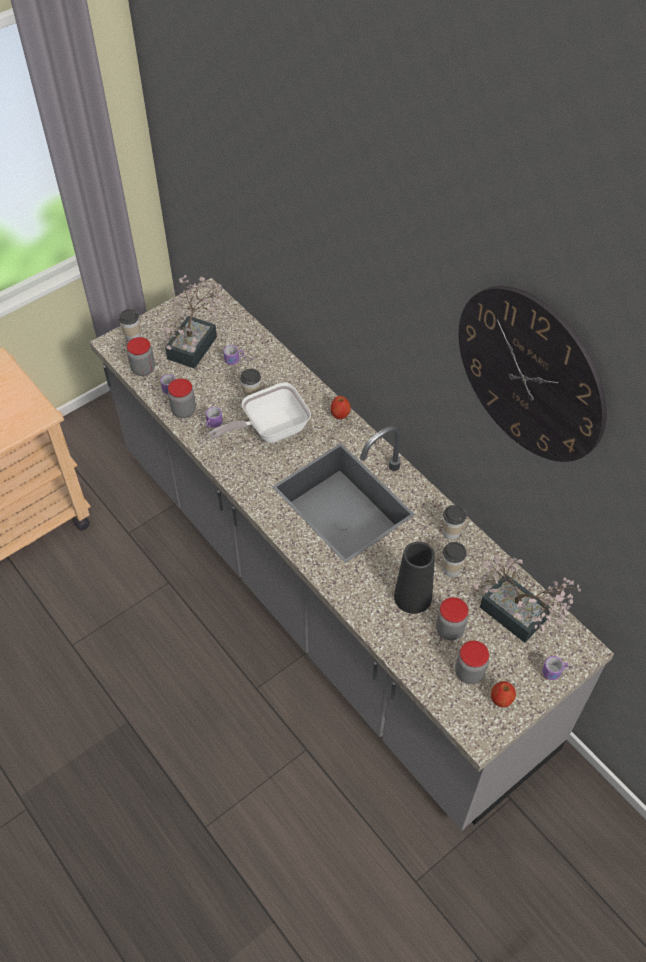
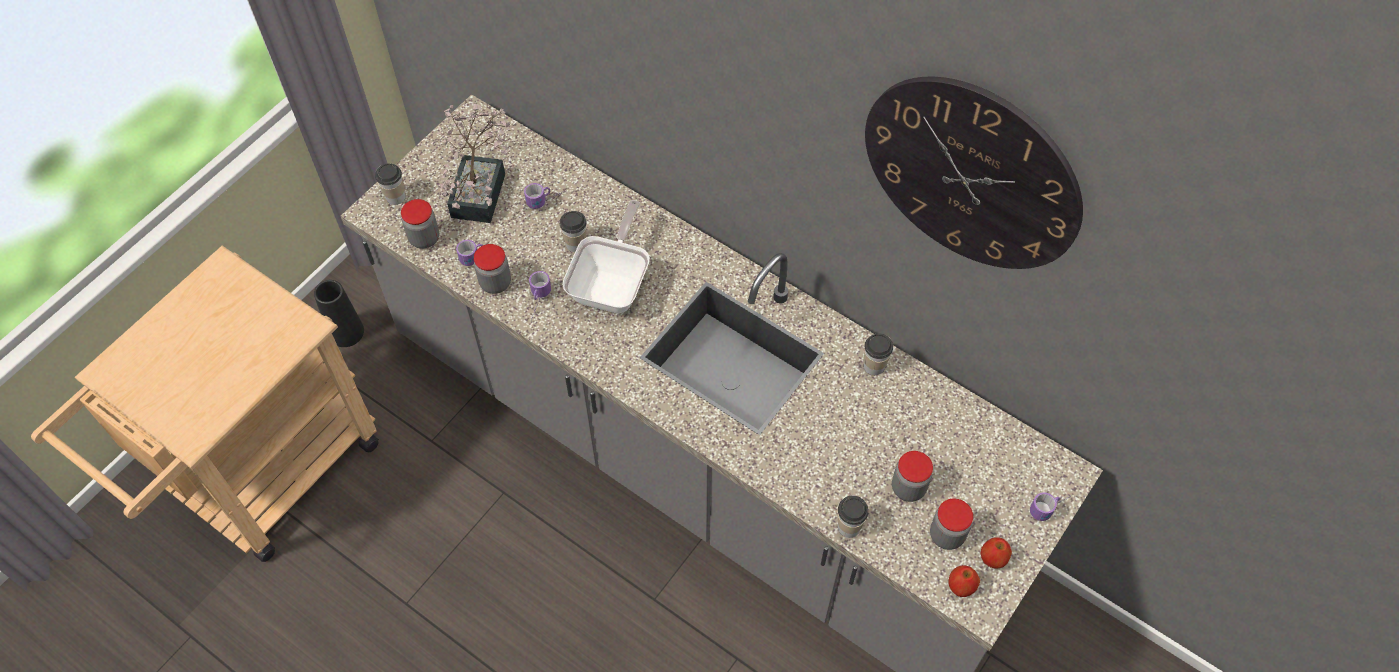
camera: 15 degrees left, 5 degrees up
frying pan [210,383,311,443] -> frying pan turned 150 degrees clockwise [562,200,650,313]
apple [331,396,351,420] -> apple moved to [949,565,980,597]
black vase [394,542,435,614] -> black vase moved to [314,280,364,347]
cup [443,542,467,577] -> cup moved to [838,495,869,538]
potted plant [472,556,581,643] -> none

